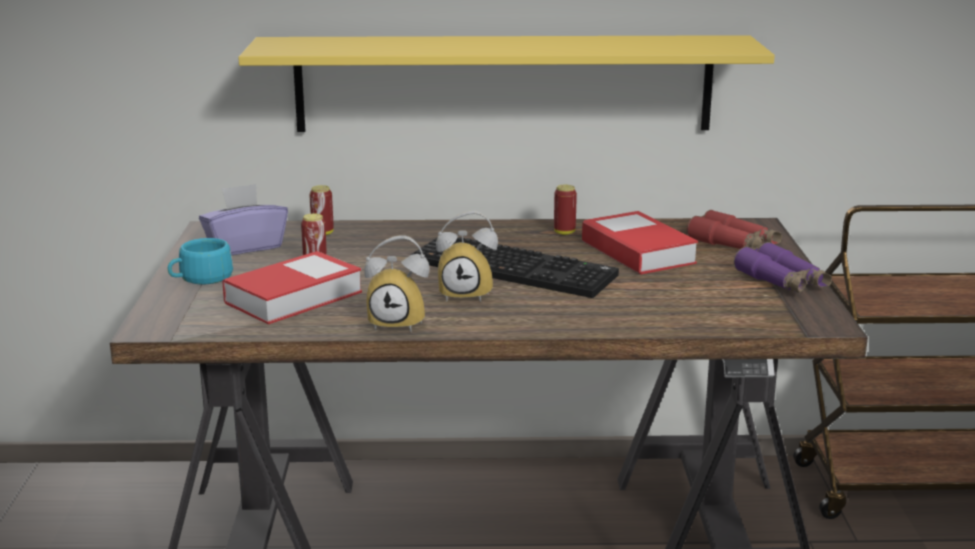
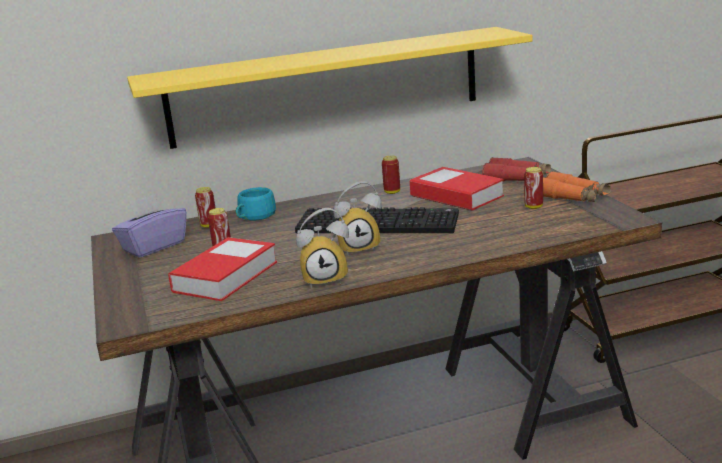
camera: 15 degrees left, 0 degrees up
turquoise cup [168,238,233,284] -> turquoise cup moved to [236,187,276,221]
purple binoculars [734,242,832,293] -> orange binoculars [543,171,611,202]
none -> can [524,167,543,209]

